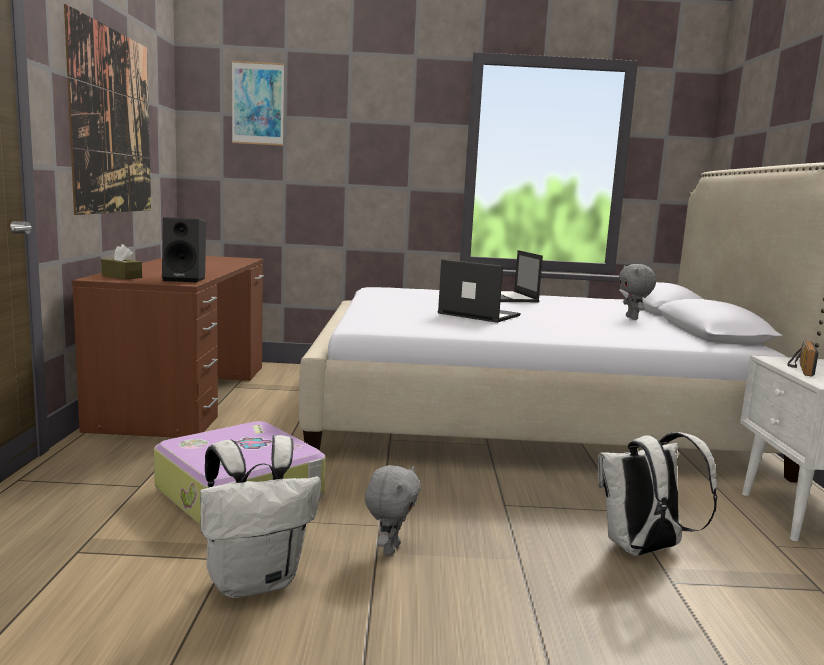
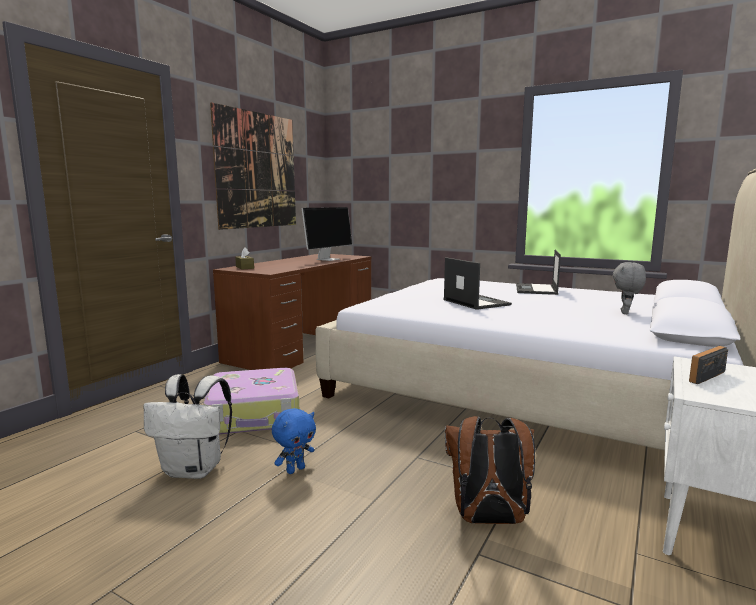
camera: 30 degrees right, 0 degrees up
black speaker [162,217,206,283] -> none
picture [232,61,284,146] -> none
grey plush toy [365,465,421,555] -> blue plush toy [272,408,316,474]
white backpack [598,432,718,556] -> brown backpack [445,416,535,524]
none -> monitor [302,207,352,261]

